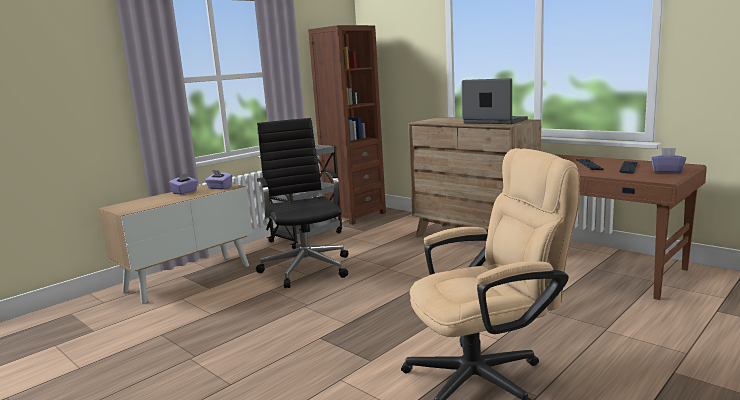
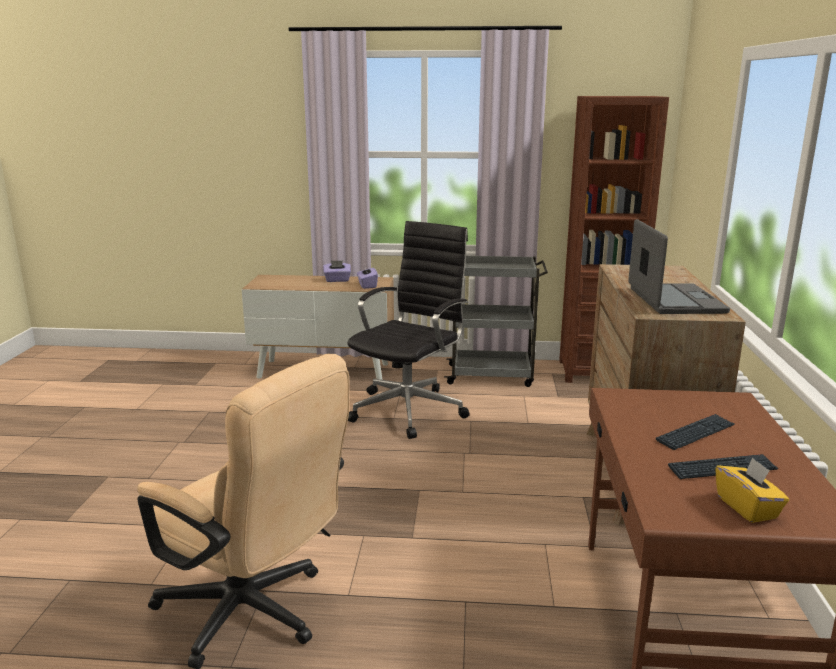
camera: 50 degrees right, 5 degrees up
purple tissue box [651,148,686,173] -> yellow tissue box [715,457,789,523]

